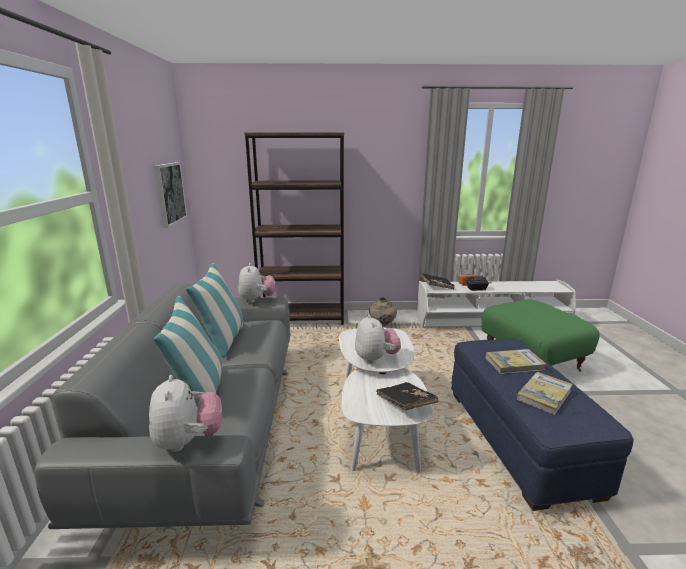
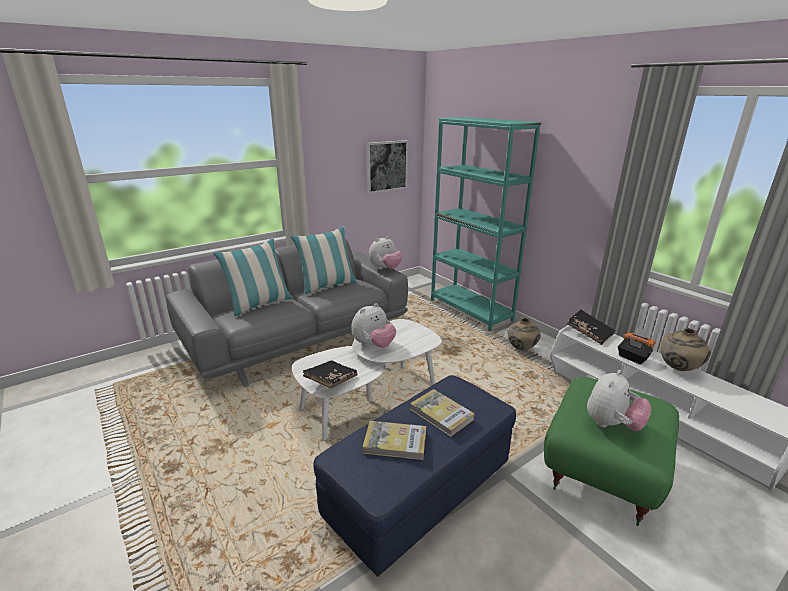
camera: 55 degrees right, 5 degrees up
plush toy [149,375,222,452] -> plush toy moved to [587,370,651,431]
brown bookcase [244,132,344,325] -> turquoise bookcase [431,117,541,331]
none -> beige vase [660,328,711,371]

